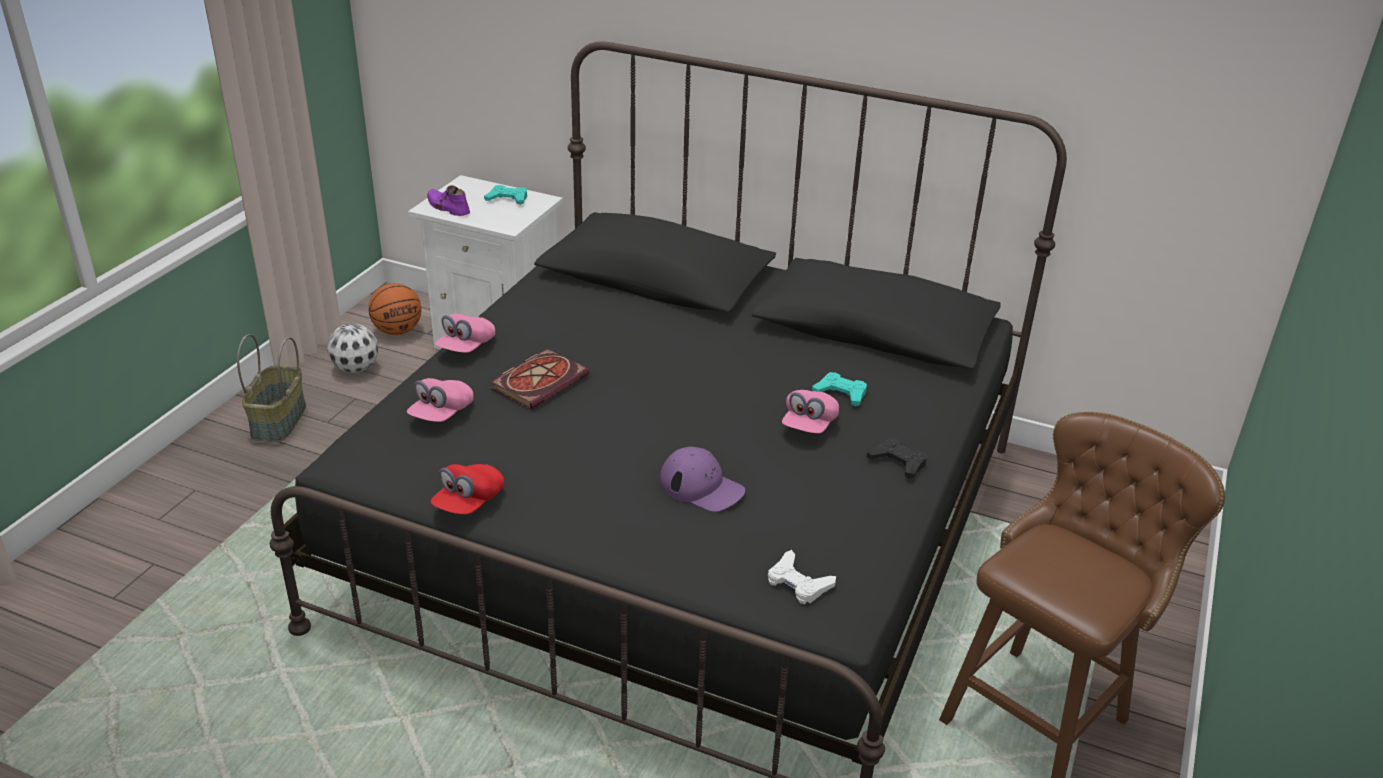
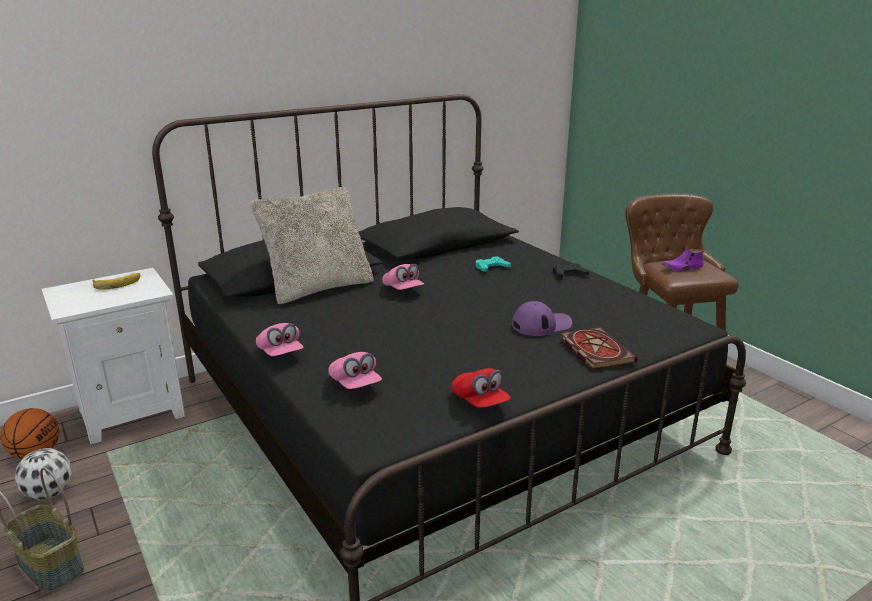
camera: 55 degrees left, 10 degrees down
purple shoe [427,185,470,216] -> purple shoe moved to [662,249,704,271]
turquoise game controller [484,185,527,205] -> banana [93,273,141,290]
book [490,349,590,410] -> book moved to [560,327,638,370]
white game controller [768,550,836,604] -> none
pink cap [782,390,839,433] -> pink cap moved to [382,264,424,290]
none -> beige pillow [250,187,373,304]

